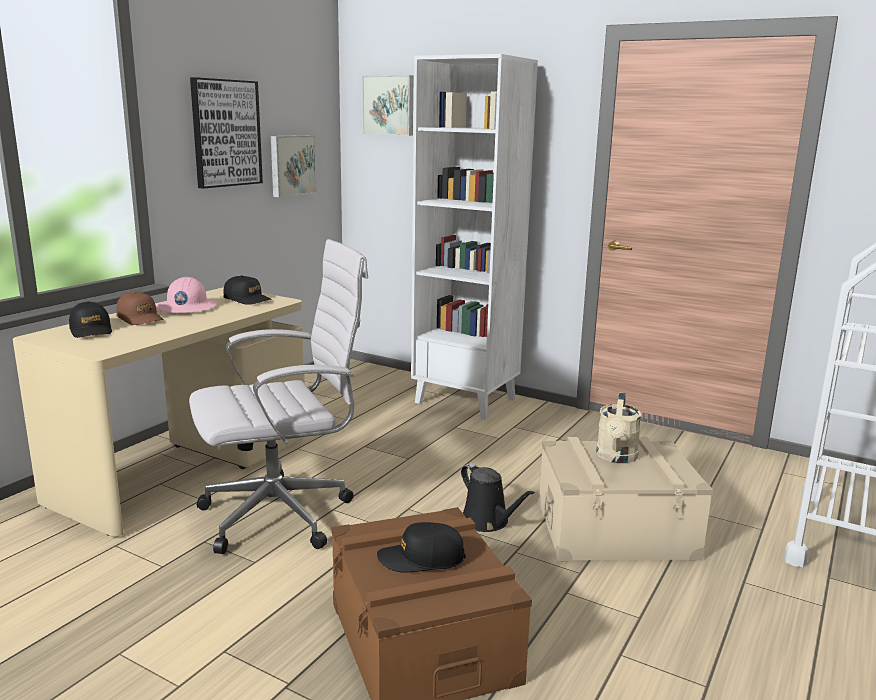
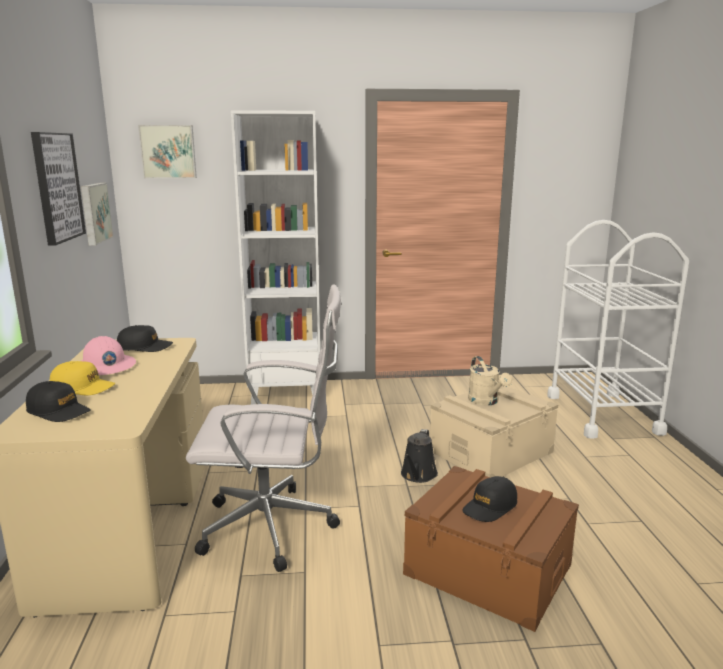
camera: 35 degrees left, 0 degrees up
brown cap [116,292,164,325] -> yellow cap [50,361,115,395]
white office chair [189,239,368,554] -> white office chair turned 60 degrees clockwise [186,285,341,572]
black watering can [461,463,535,532] -> black watering can turned 90 degrees clockwise [401,429,438,483]

